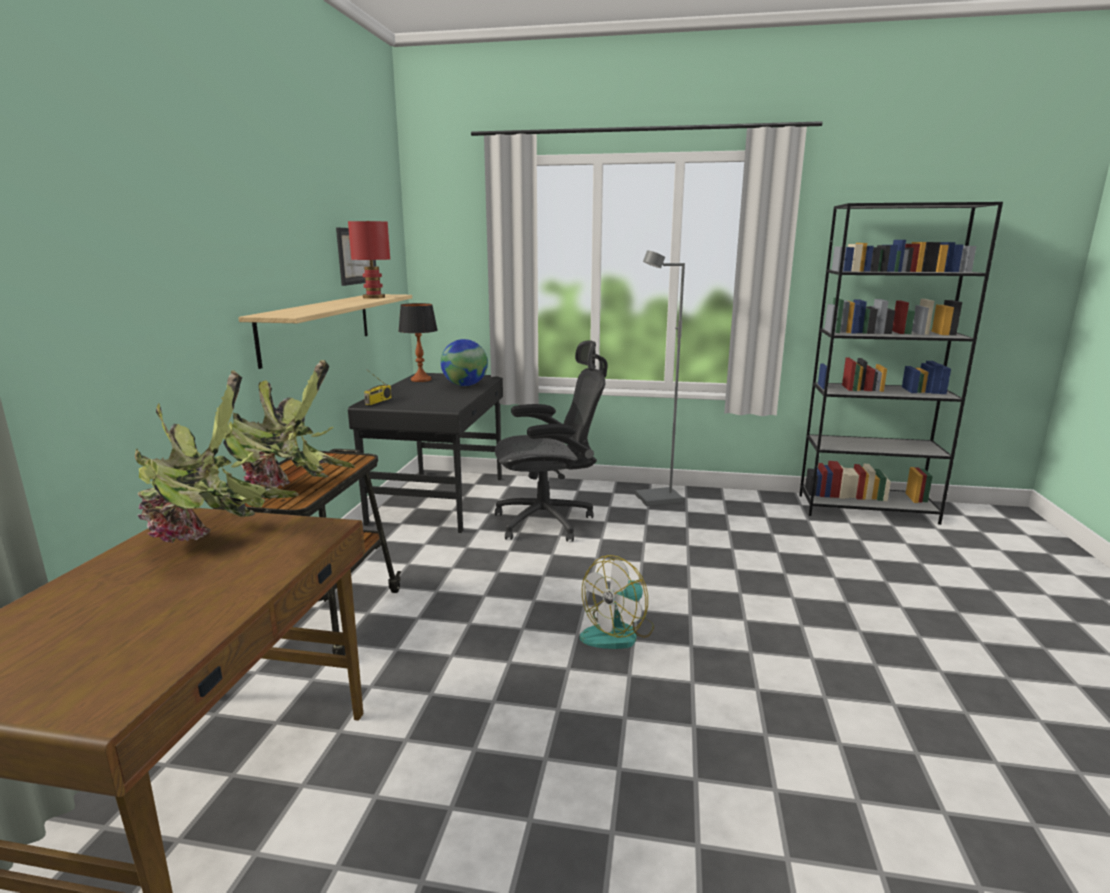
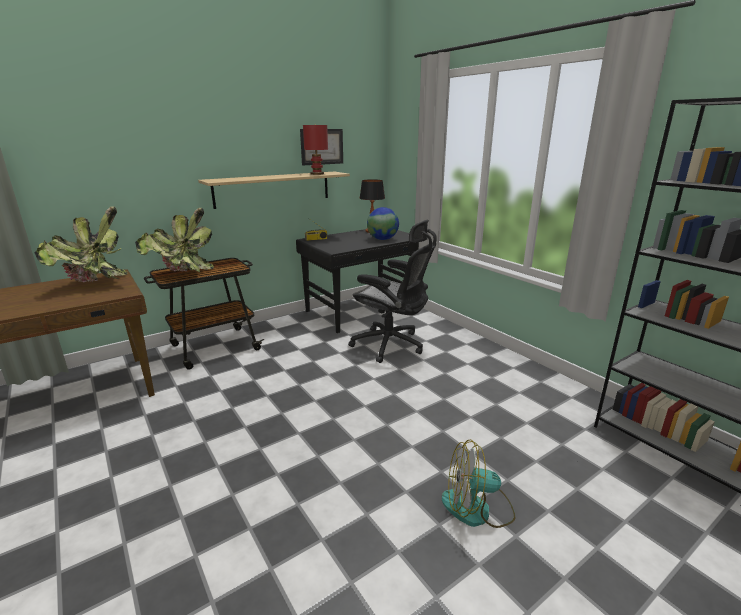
camera: 45 degrees right, 5 degrees up
fan [580,555,654,649] -> fan moved to [442,439,515,528]
grey floor lamp [635,250,685,506] -> none

